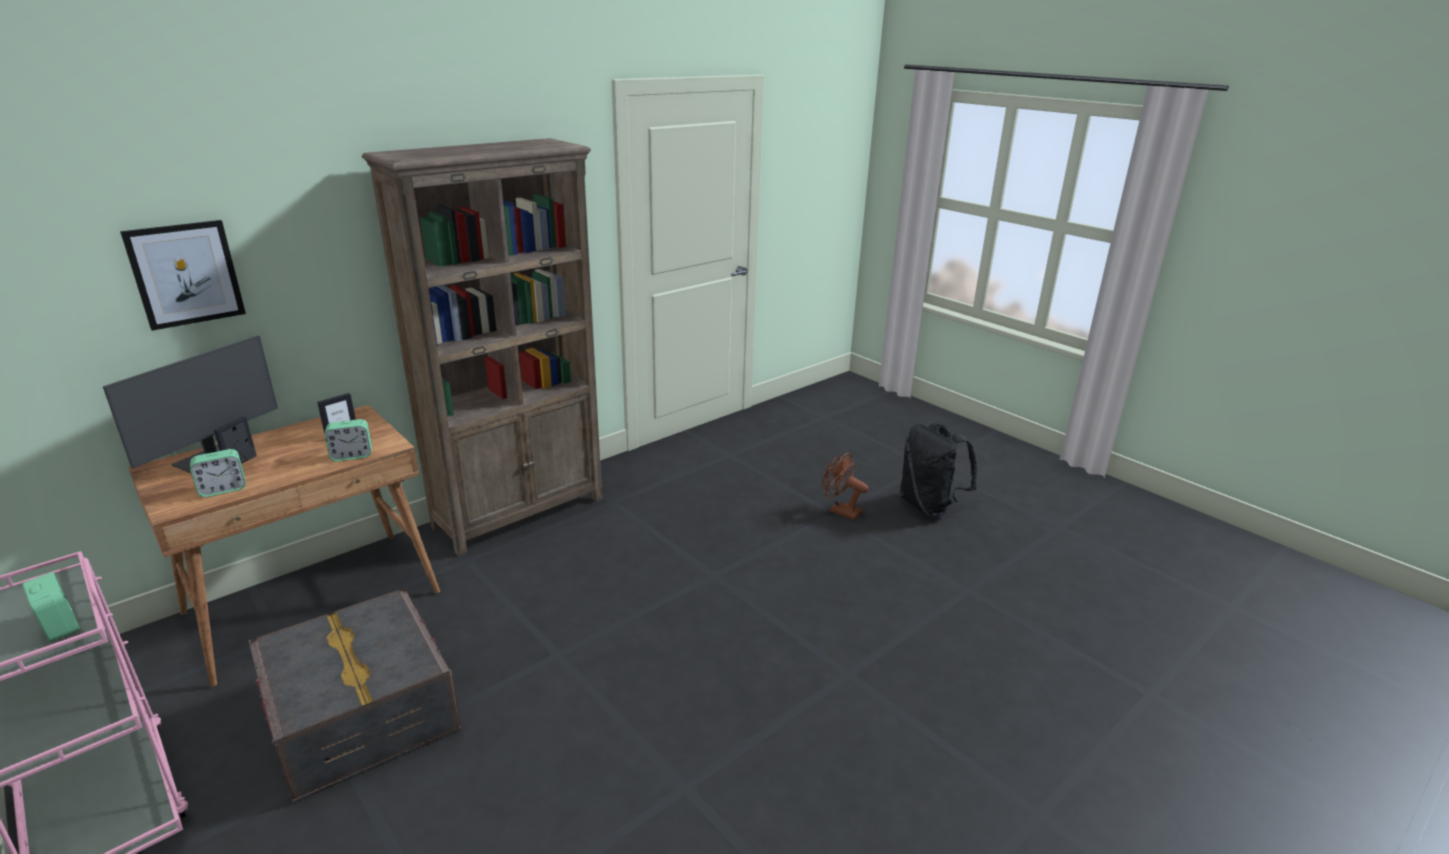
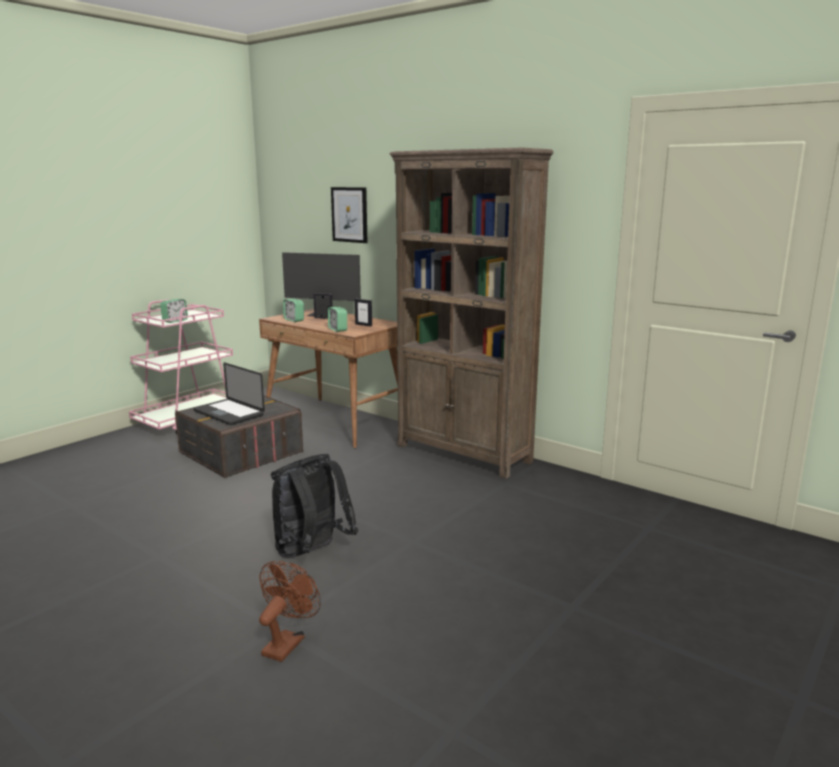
camera: 80 degrees right, 10 degrees down
brown fan [822,453,869,520] -> brown fan moved to [259,561,321,662]
black backpack [900,423,977,519] -> black backpack moved to [271,454,358,558]
none -> laptop [194,362,265,425]

